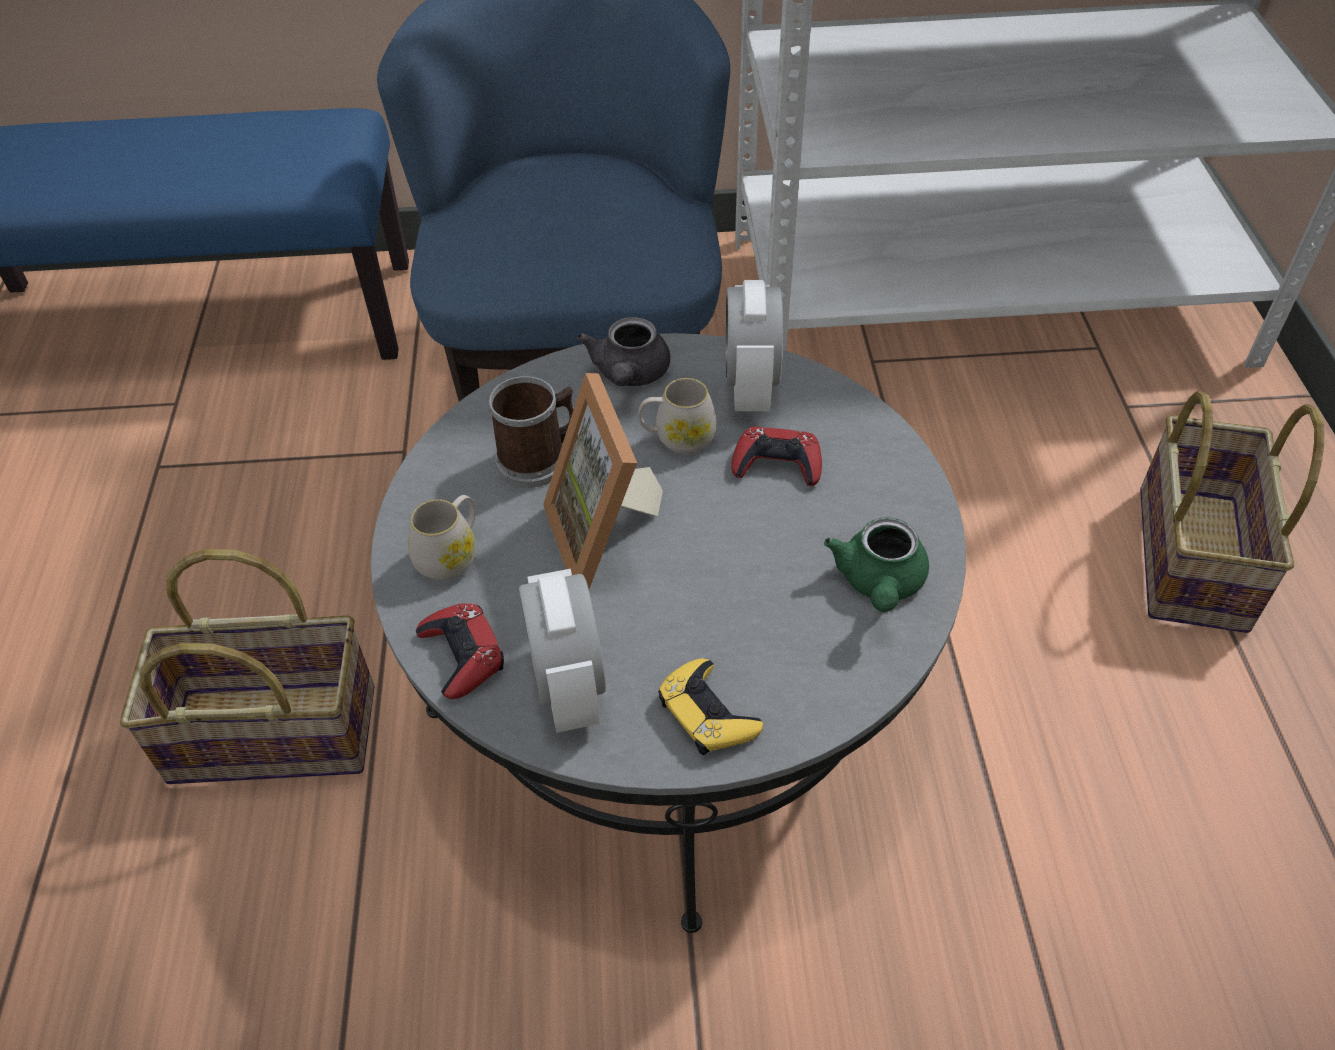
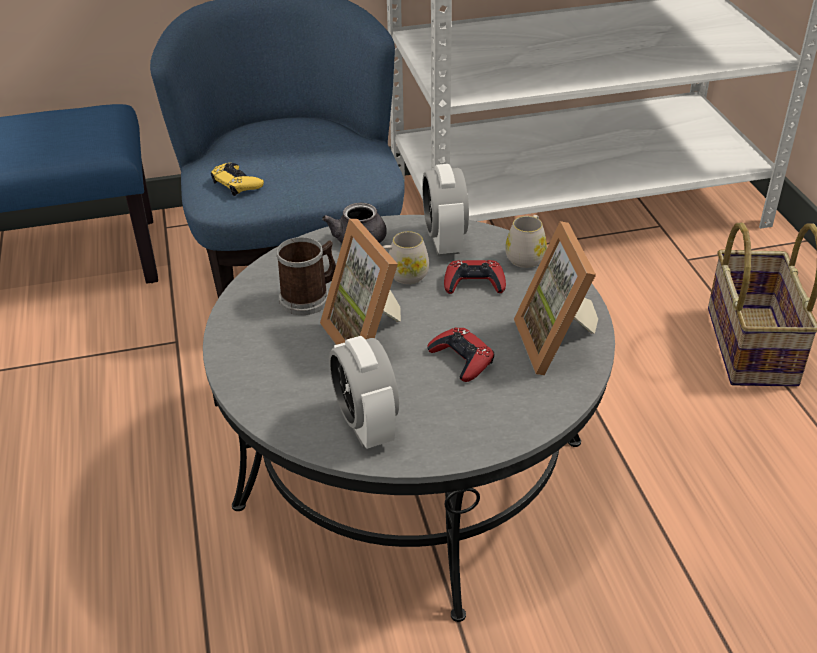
camera: 10 degrees left, 10 degrees down
basket [120,549,374,784] -> none
white mug [408,495,476,580] -> white mug moved to [505,215,547,268]
red game controller [416,604,504,699] -> red game controller moved to [427,327,494,382]
yellow game controller [658,658,763,755] -> yellow game controller moved to [211,163,264,196]
green teapot [824,517,929,612] -> picture frame [514,221,598,375]

